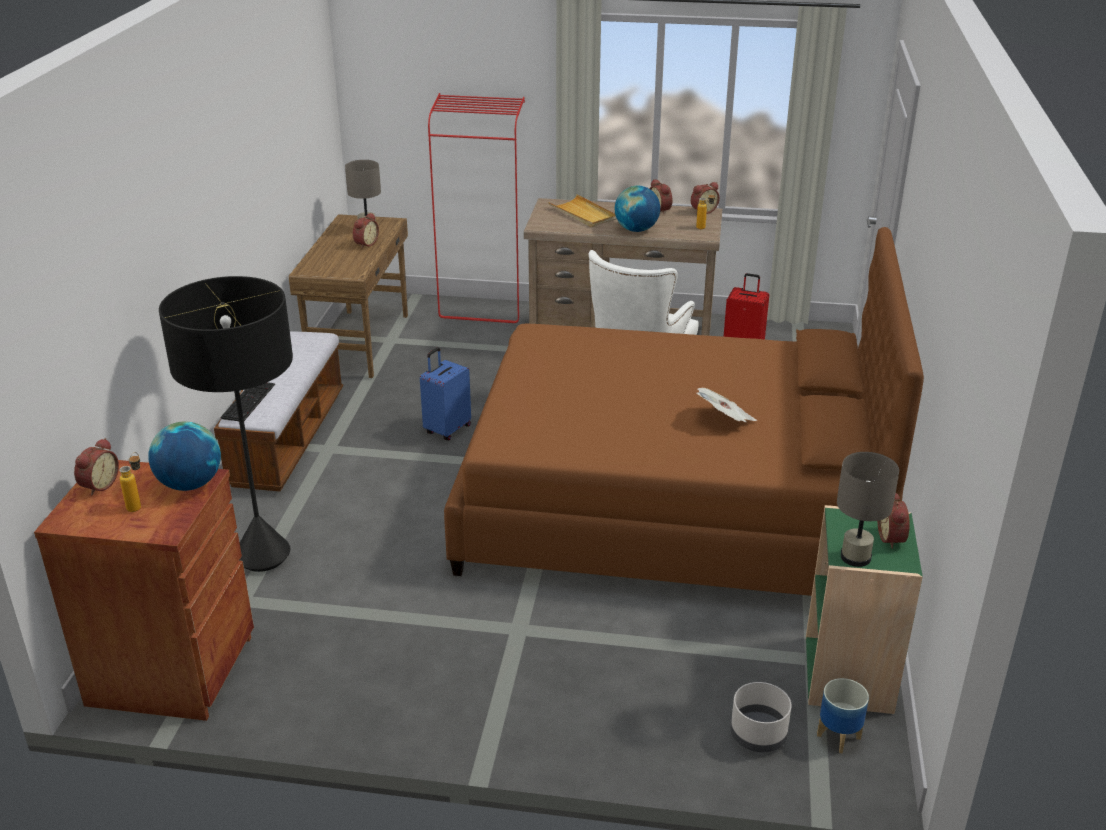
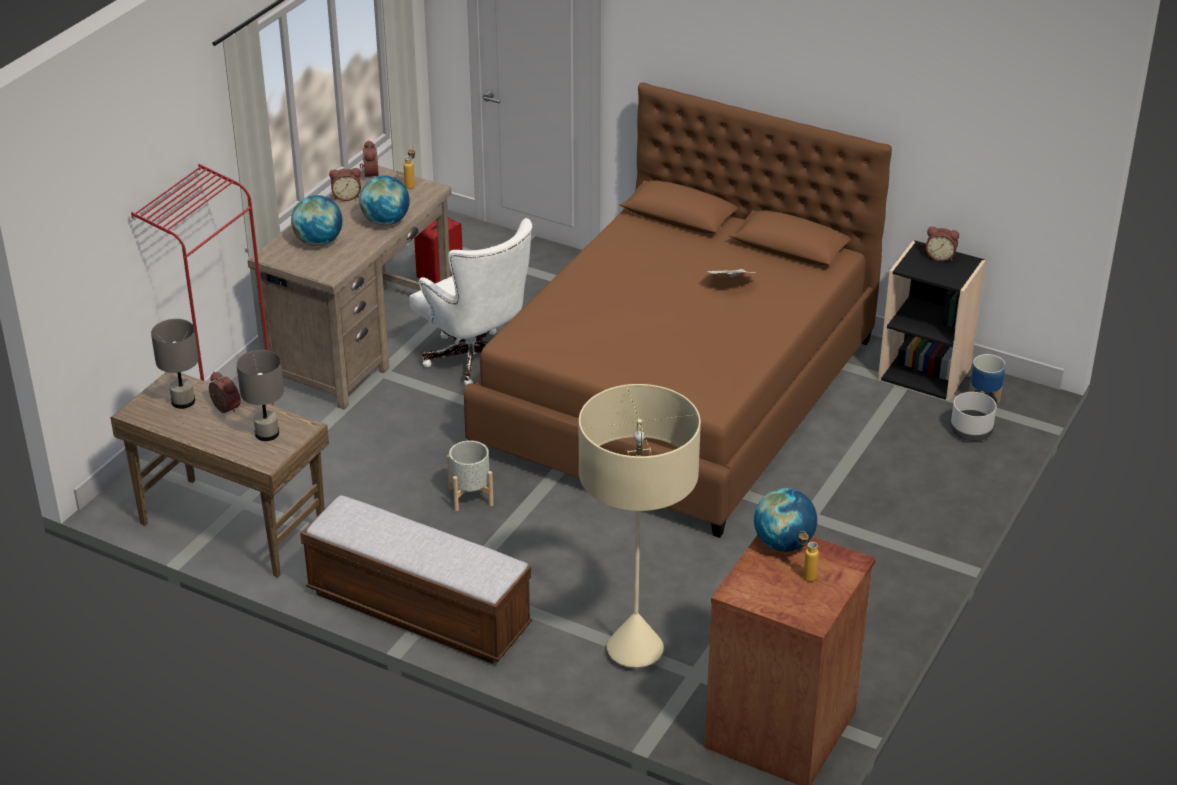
camera: 70 degrees left, 5 degrees up
alarm clock [74,438,119,496] -> none
black floor lamp [159,276,293,572] -> beige floor lamp [579,384,701,669]
keyboard [220,382,275,421] -> none
blue suitcase [420,348,471,440] -> grey planter [447,440,493,511]
beige tray [549,194,617,227] -> globe [291,195,342,246]
green bookcase [806,505,923,714] -> black bookcase [878,240,986,401]
grey table lamp [837,452,899,567] -> grey table lamp moved to [237,350,284,441]

